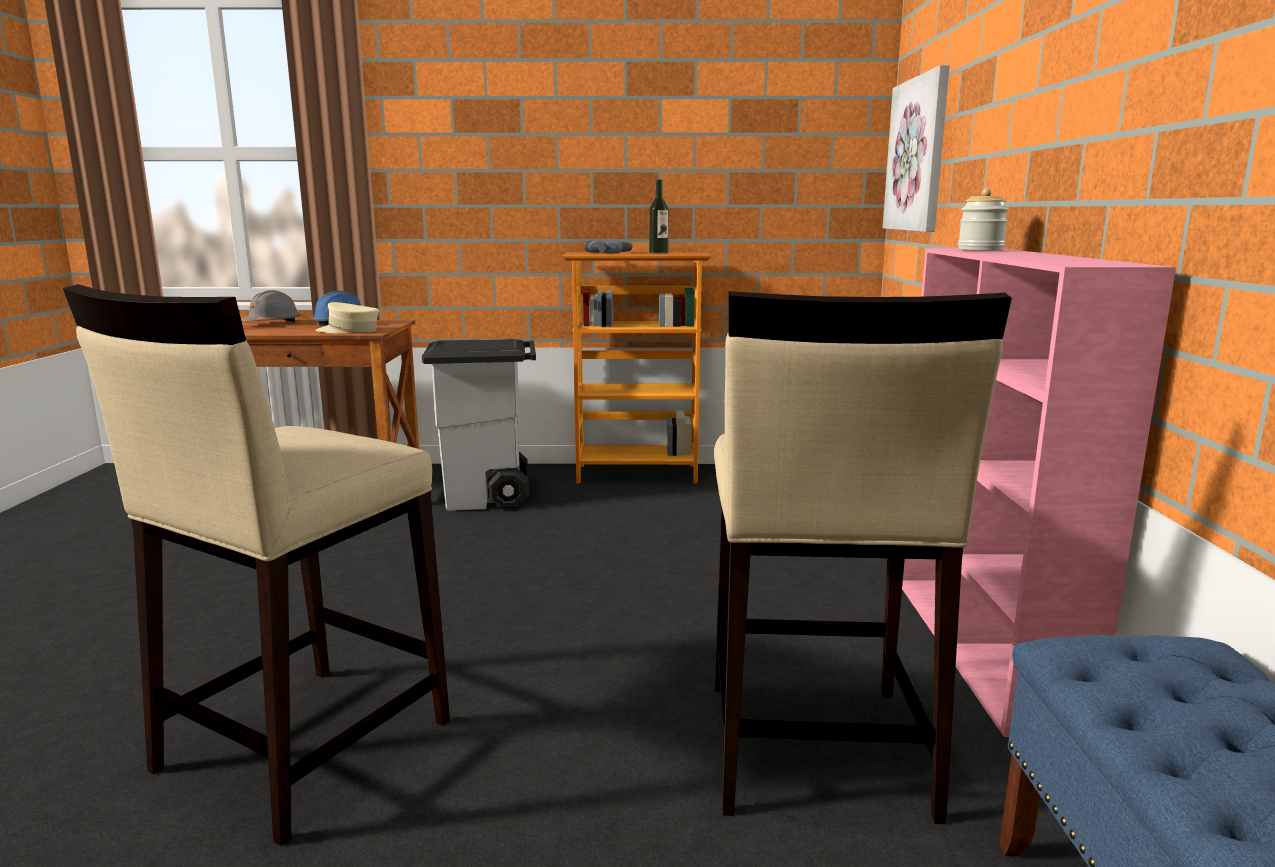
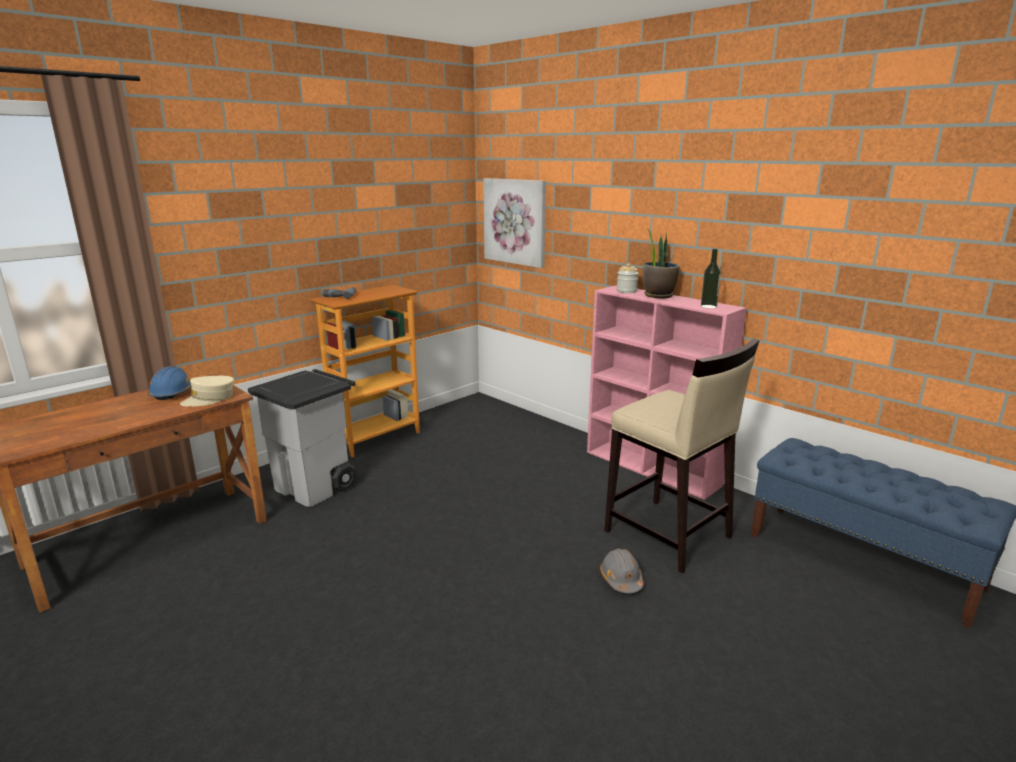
camera: 45 degrees left, 5 degrees up
beige stool [63,284,450,846] -> none
grey hard hat [241,290,301,322] -> grey hard hat moved to [600,548,644,593]
bottle [649,179,669,254] -> bottle moved to [701,249,721,309]
none -> potted plant [643,229,680,299]

